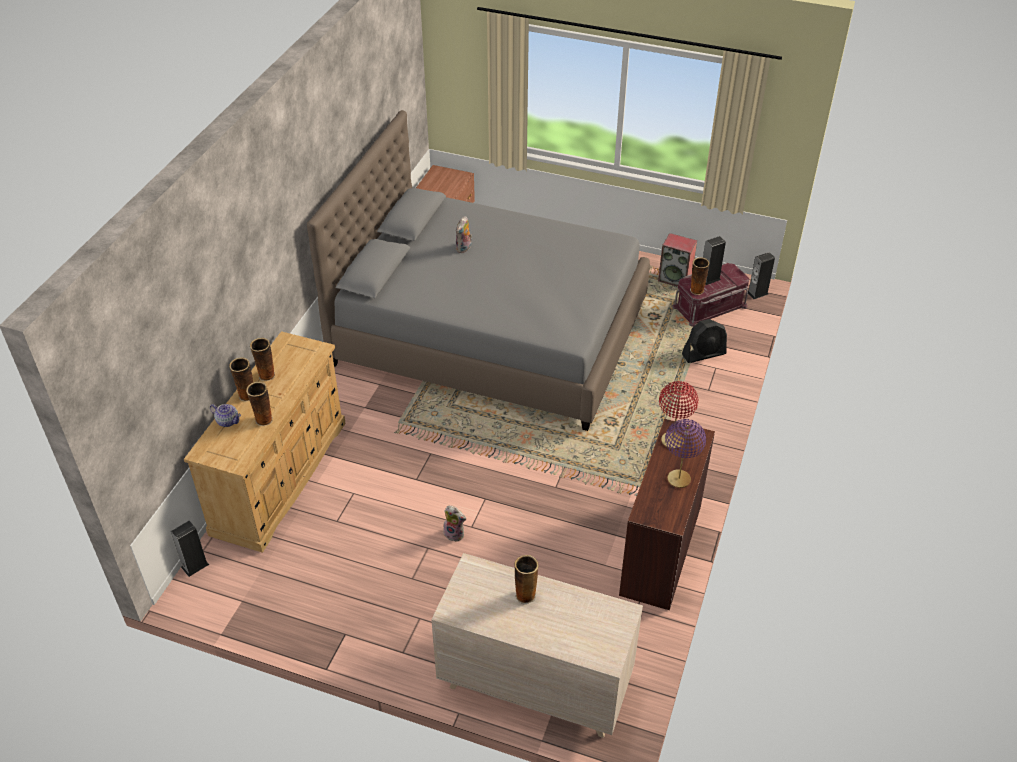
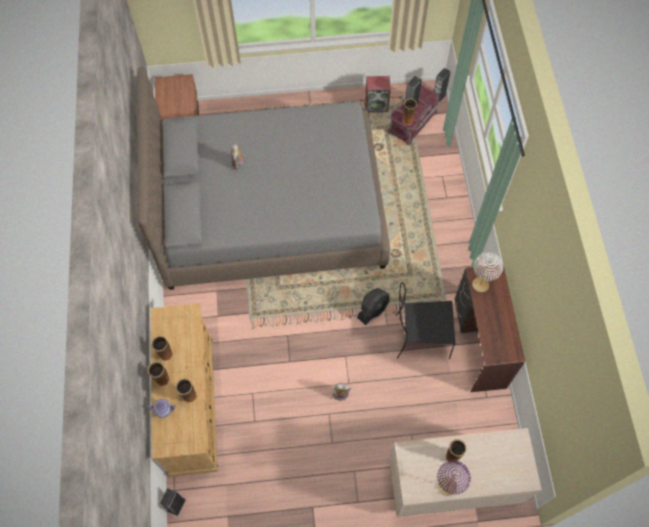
camera: 25 degrees left, 20 degrees up
red table lamp [659,381,698,449] -> white table lamp [472,252,503,292]
purple table lamp [665,419,706,488] -> purple table lamp moved to [437,460,471,496]
black fan [682,319,727,363] -> black fan moved to [357,288,390,325]
none -> black chair [395,282,455,359]

